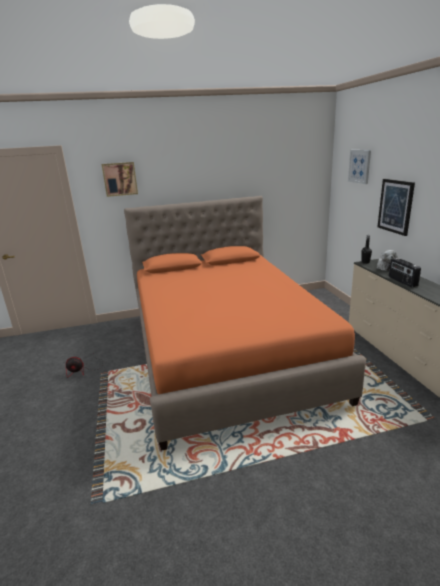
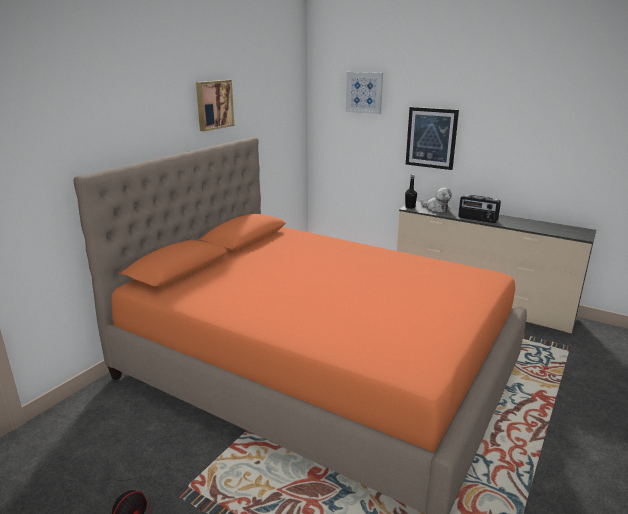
camera: 45 degrees left, 0 degrees up
picture [102,162,138,197] -> picture moved to [196,80,234,131]

